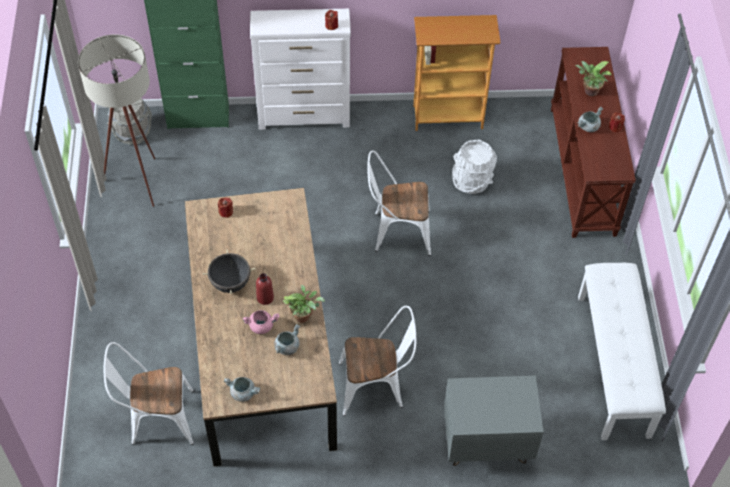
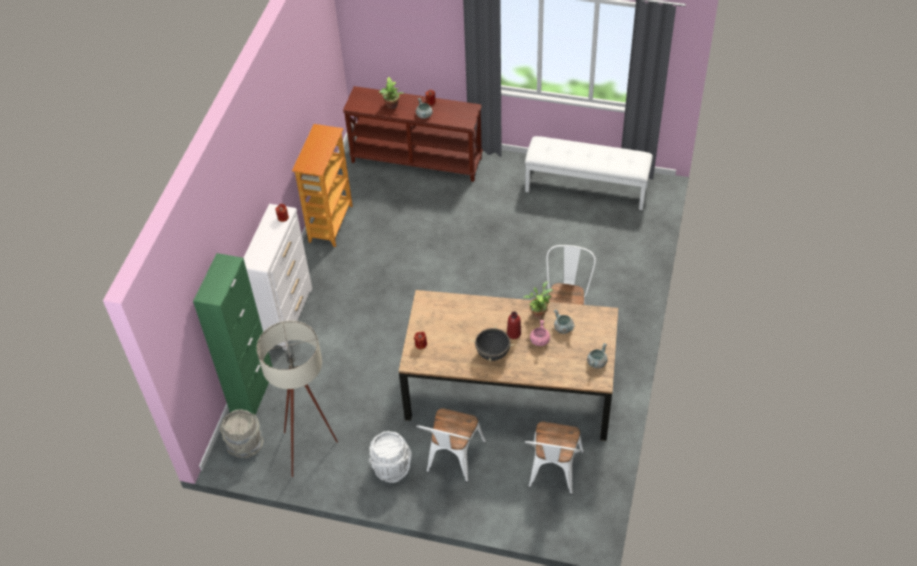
camera: 70 degrees left, 5 degrees down
white chair [367,150,431,256] -> white chair moved to [416,408,486,482]
grey nightstand [444,376,544,466] -> none
white bucket [452,140,497,194] -> white bucket moved to [368,431,412,483]

